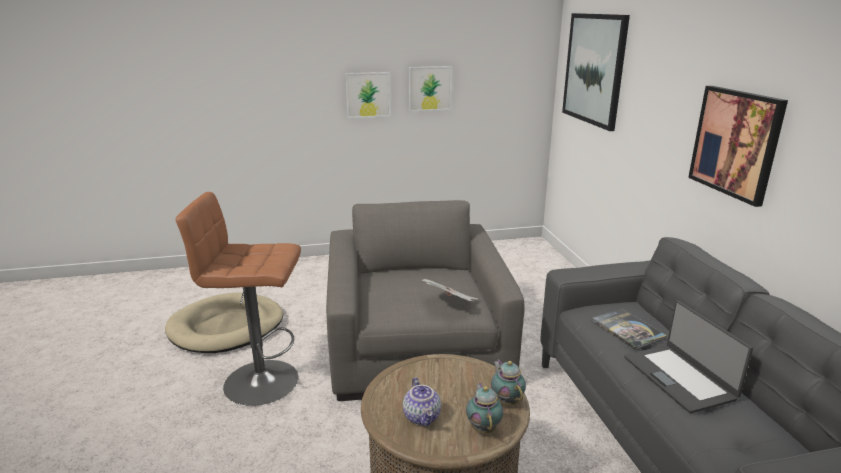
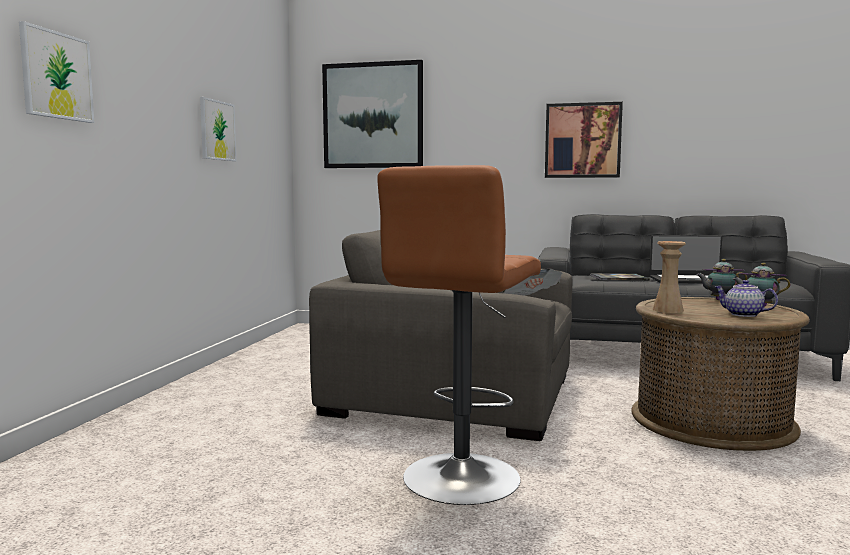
camera: 65 degrees left, 15 degrees down
beige dog bed [165,292,283,353] -> none
picture [345,72,391,118] -> picture moved to [19,21,94,123]
teapot [403,377,441,427] -> teapot turned 150 degrees counterclockwise [715,280,778,317]
none -> beige vase [653,241,686,313]

